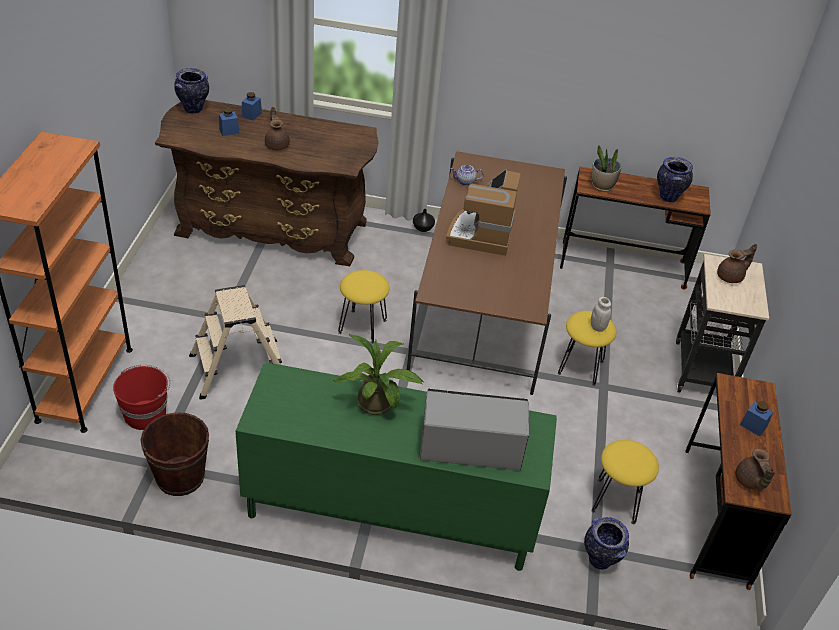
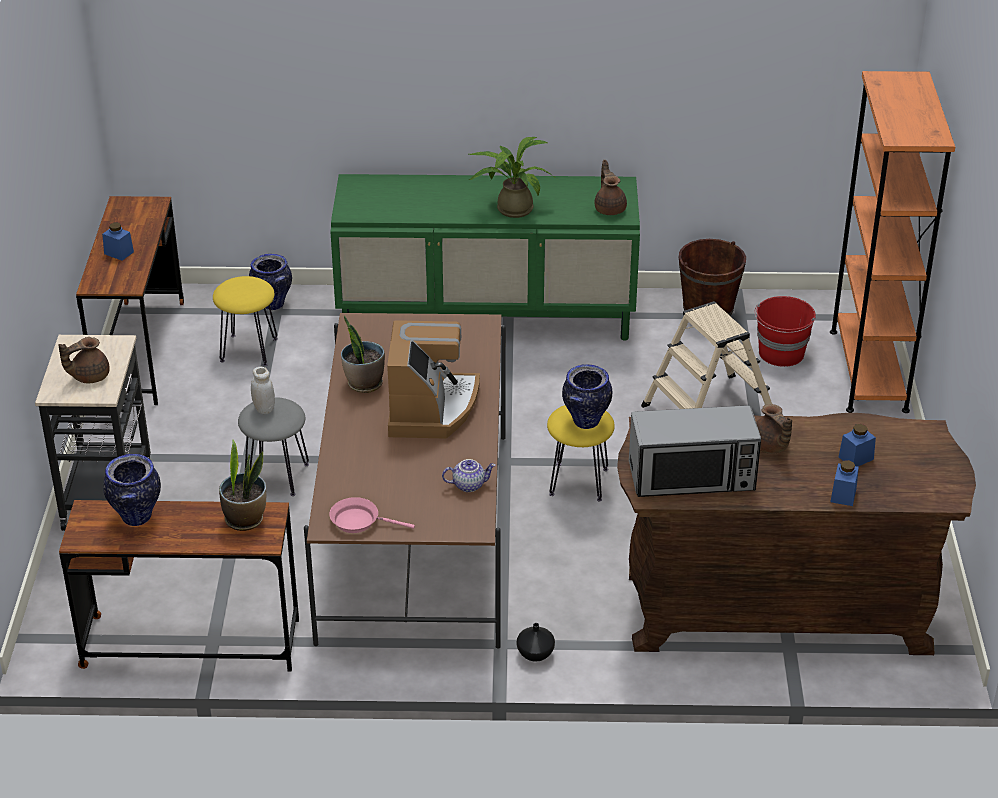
camera: 175 degrees right, 5 degrees down
vase [174,68,209,114] -> vase moved to [562,364,612,429]
microwave [420,388,529,470] -> microwave moved to [629,405,761,497]
yellow stool [558,311,616,386] -> grey stool [238,397,309,496]
brown teapot [735,449,775,491] -> brown teapot moved to [594,160,627,215]
none -> pink frying pan [329,497,415,533]
none -> potted plant [341,316,385,393]

